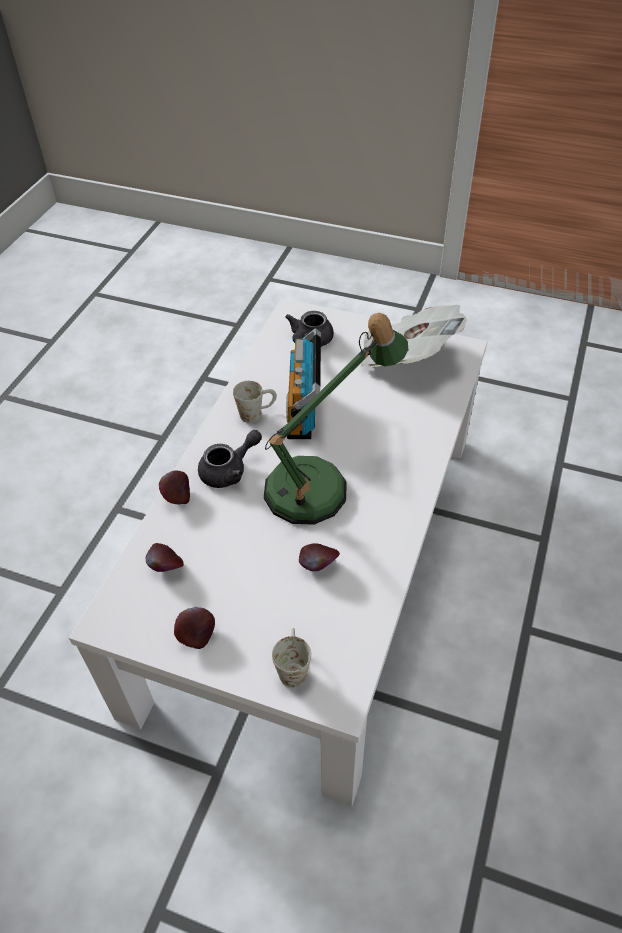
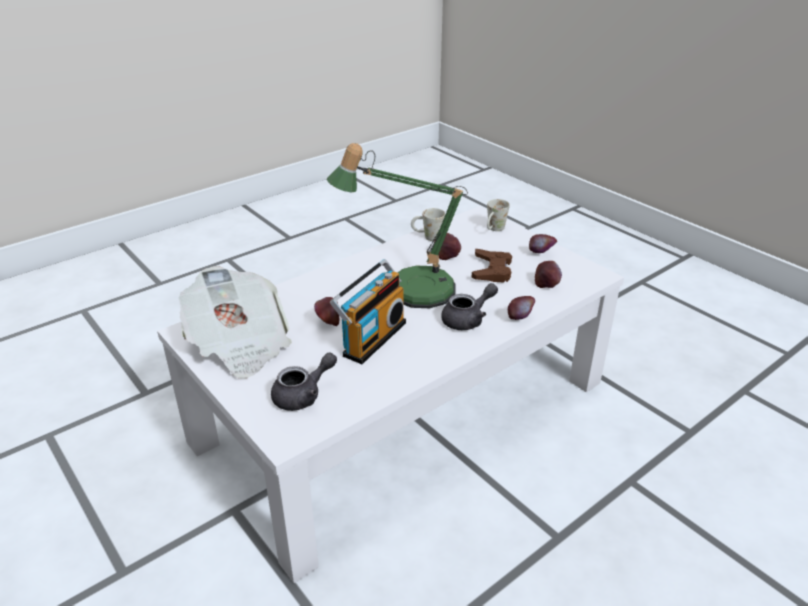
camera: 150 degrees left, 15 degrees down
grey teapot [198,430,262,488] -> grey teapot turned 150 degrees clockwise [441,283,498,330]
white mug [233,381,277,423] -> white mug moved to [411,208,445,241]
none -> apple [314,297,340,326]
none -> brown game controller [472,249,512,283]

